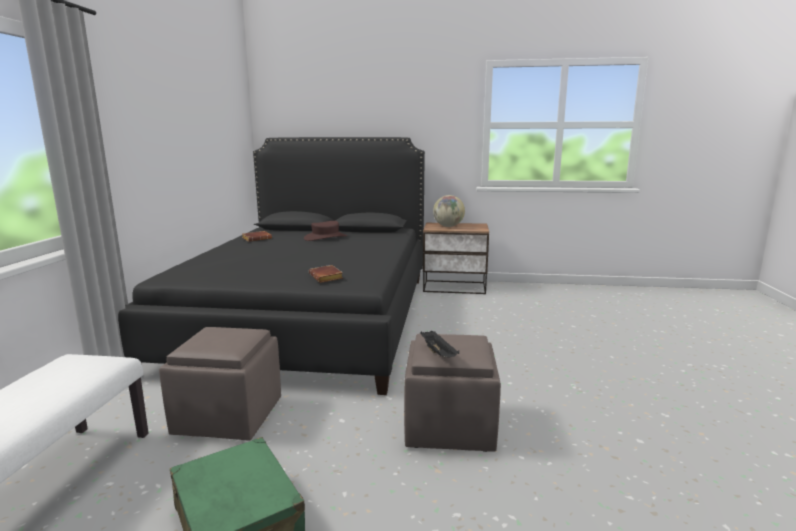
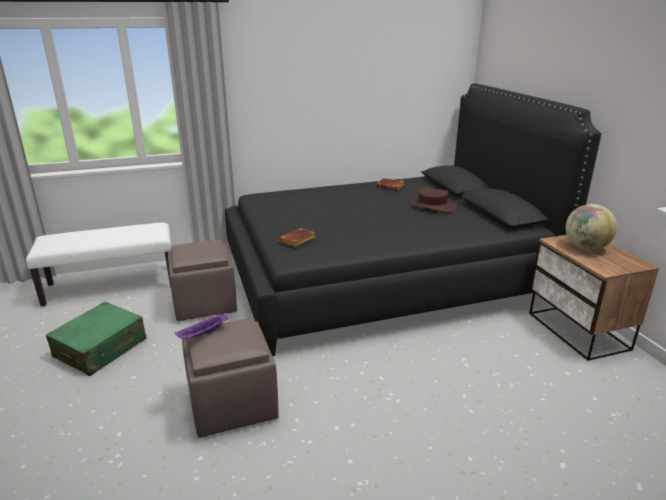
camera: 65 degrees right, 10 degrees up
black tray [420,331,459,357] -> purple tray [175,313,228,340]

